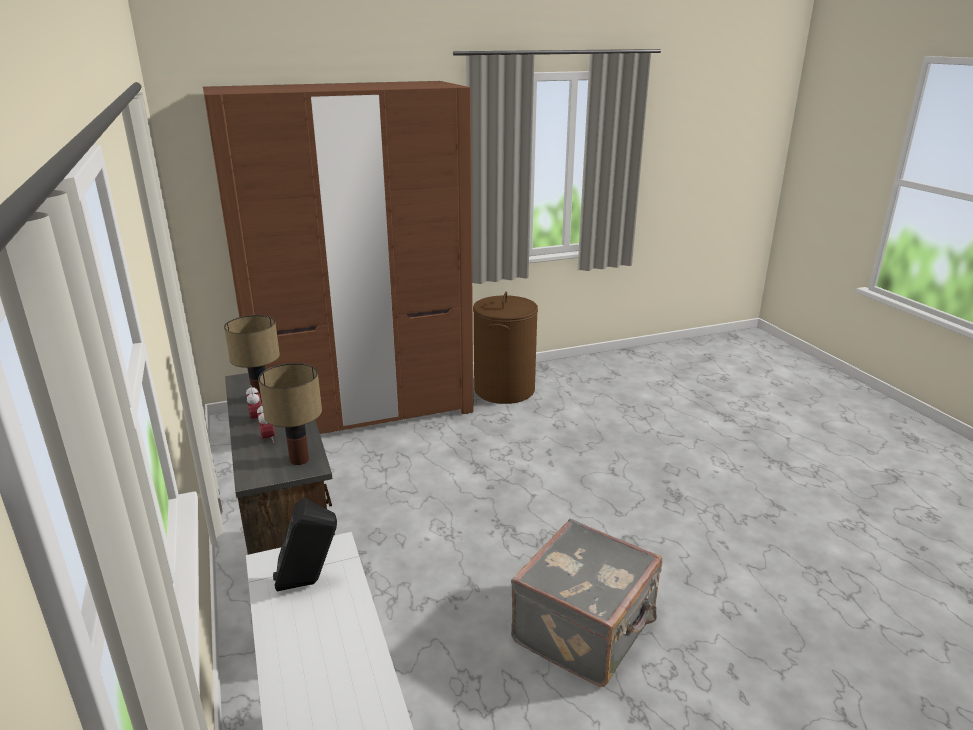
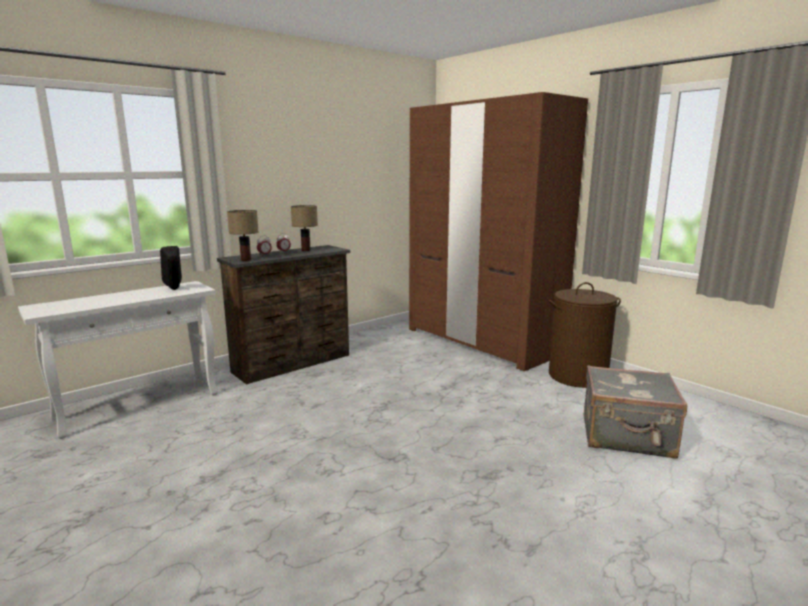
camera: 70 degrees right, 10 degrees down
grey suitcase [511,519,662,687] -> grey suitcase moved to [584,365,687,458]

